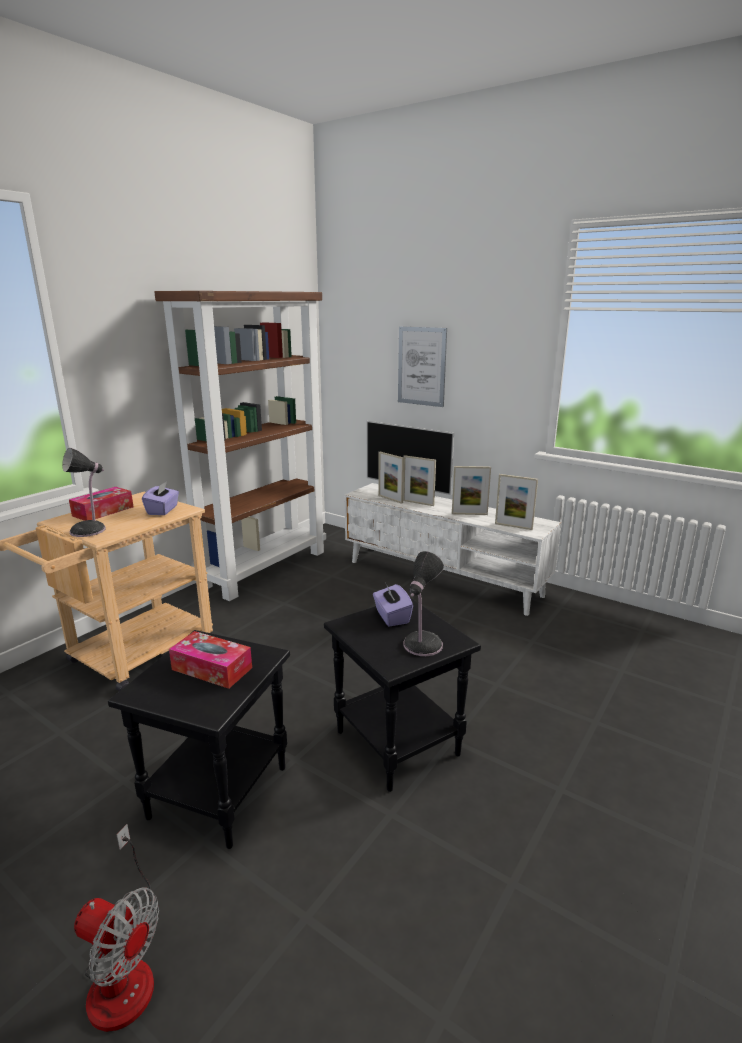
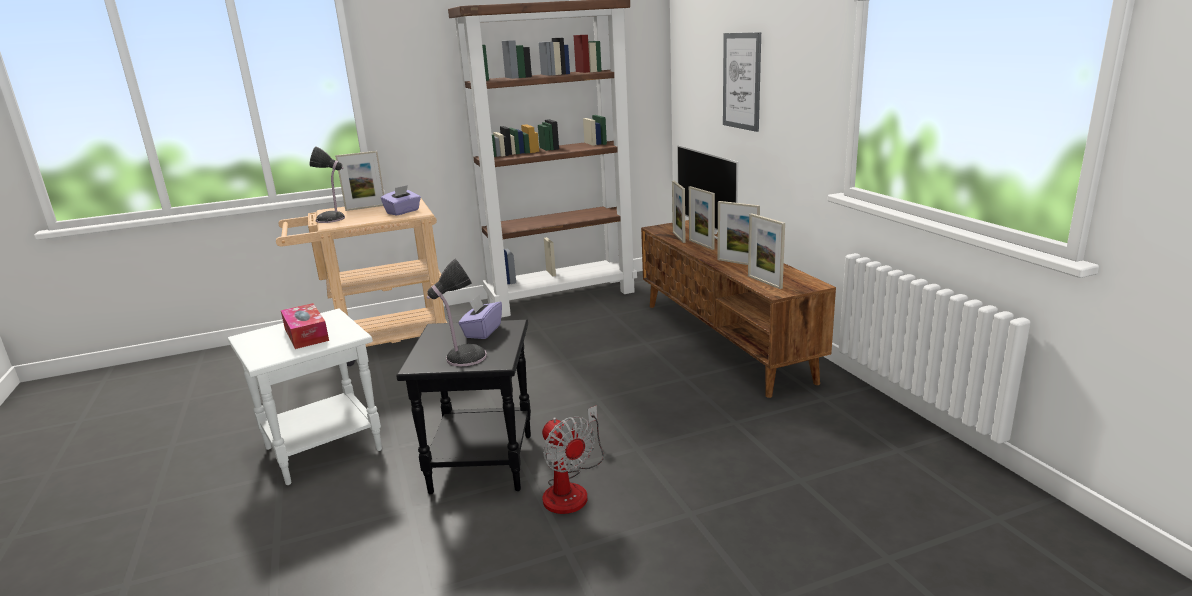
camera: 35 degrees right, 0 degrees up
tissue box [69,487,134,521] -> picture frame [335,151,384,211]
fan [74,824,159,1032] -> fan moved to [542,406,604,514]
black side table [108,630,290,849] -> white side table [228,309,382,485]
white tv stand [345,483,562,616] -> brown tv stand [641,220,836,398]

